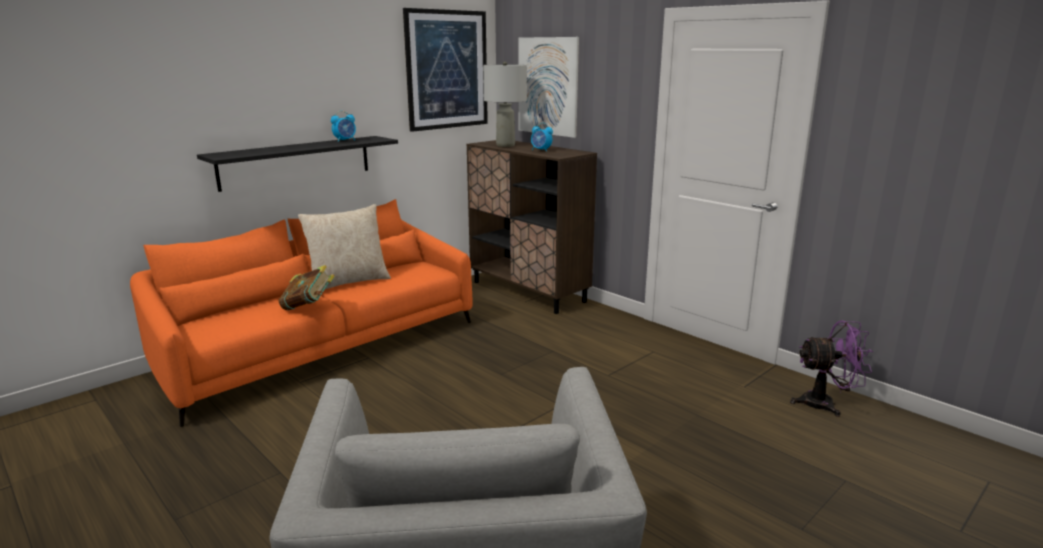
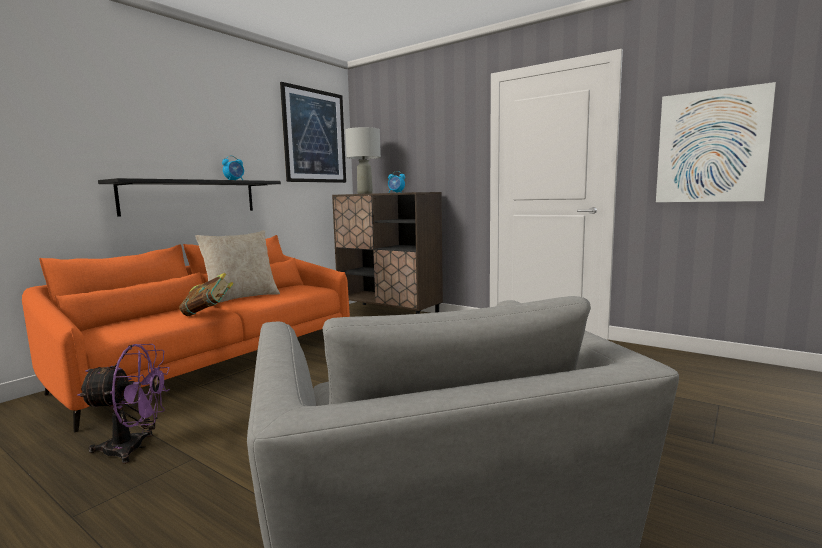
camera: 10 degrees left, 10 degrees down
picture [518,37,579,138] -> picture moved to [656,82,776,202]
purple fan [790,320,874,417] -> purple fan moved to [78,344,170,464]

